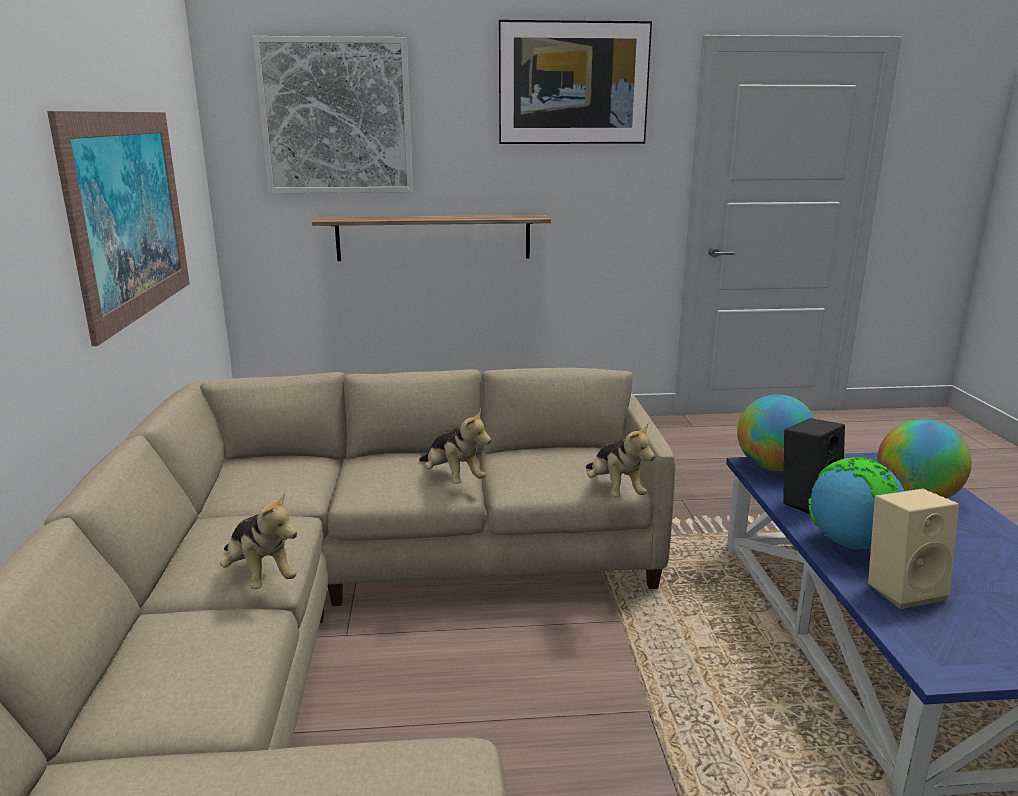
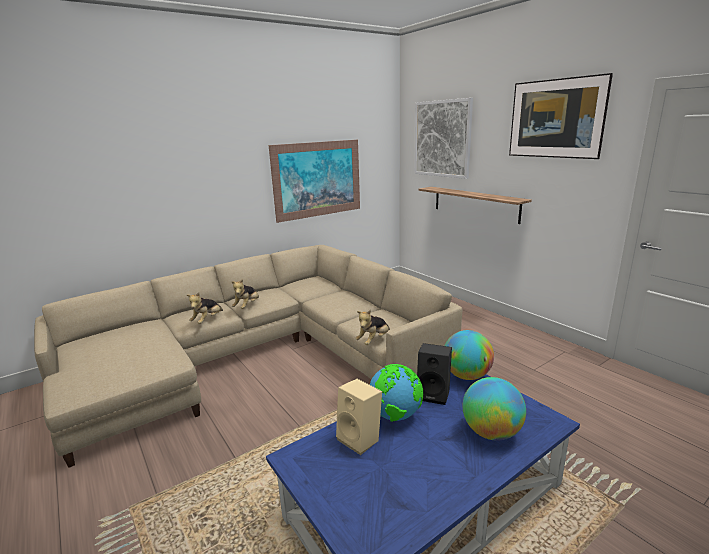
camera: 60 degrees right, 0 degrees up
plush toy [419,409,491,484] -> plush toy moved to [187,292,223,324]

